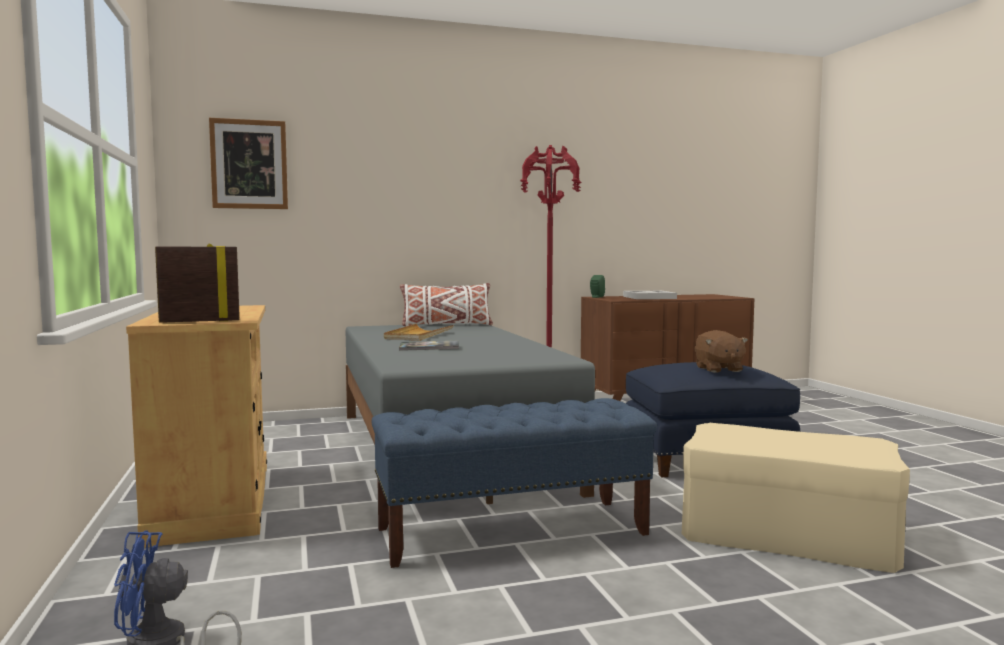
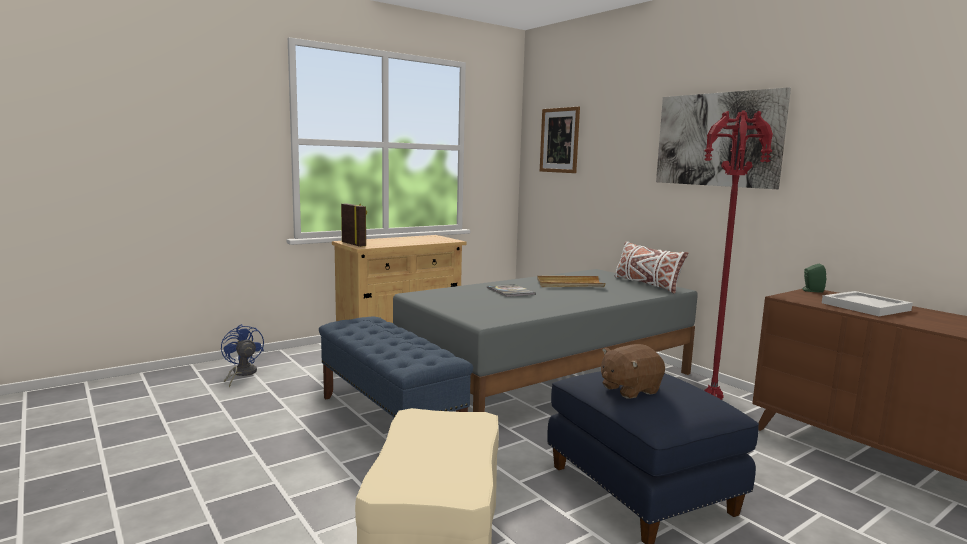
camera: 70 degrees right, 5 degrees up
none -> picture [656,87,791,189]

